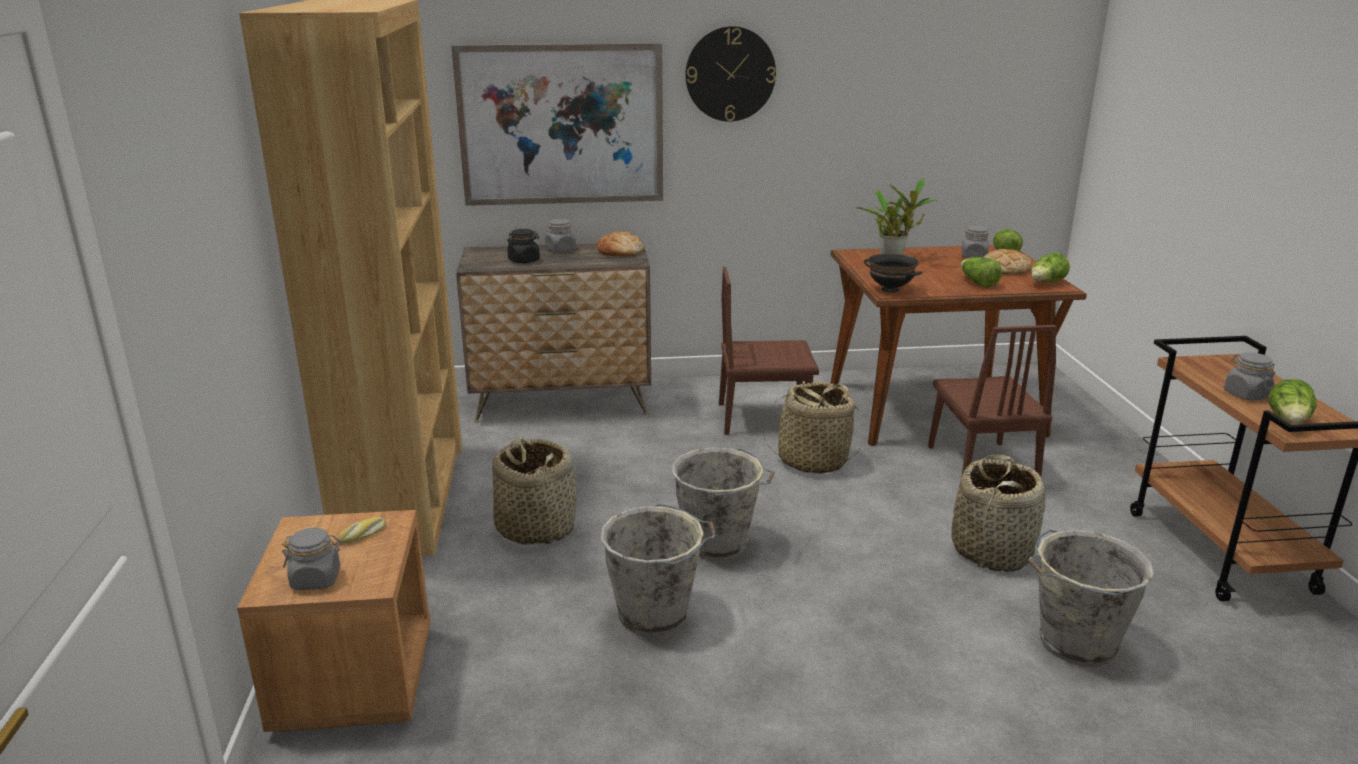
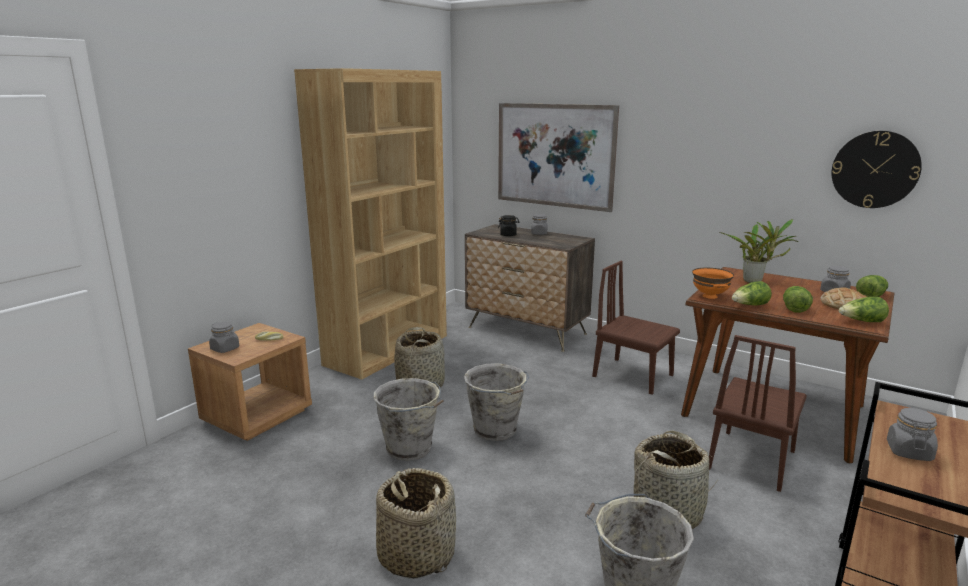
camera: 40 degrees right, 5 degrees down
bread [597,231,644,256] -> none
wall clock [685,26,776,122] -> wall clock moved to [832,131,922,208]
basket [762,382,860,474] -> basket moved to [376,468,456,579]
black bowl [864,253,923,293] -> orange bowl [692,268,734,299]
lettuce [1268,379,1317,424] -> lettuce moved to [732,281,772,306]

